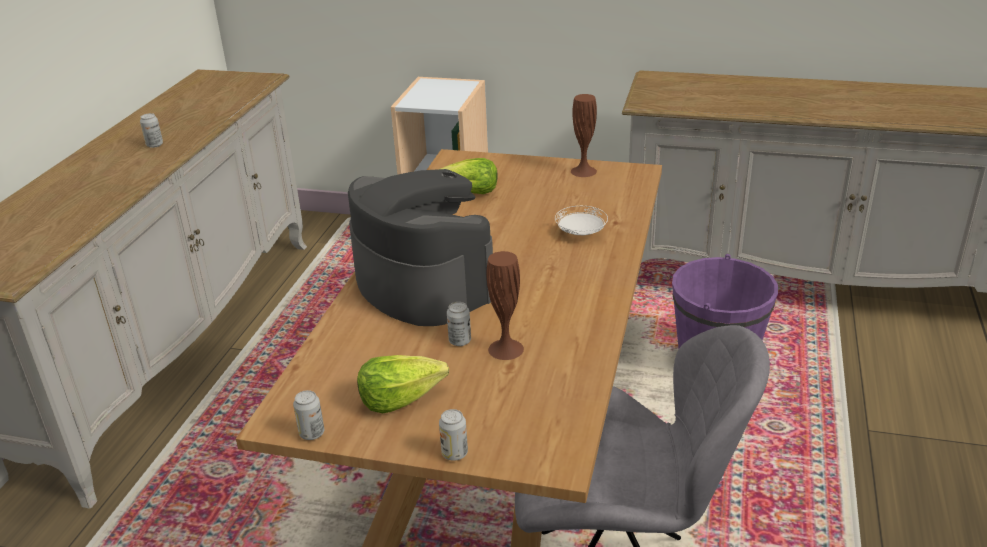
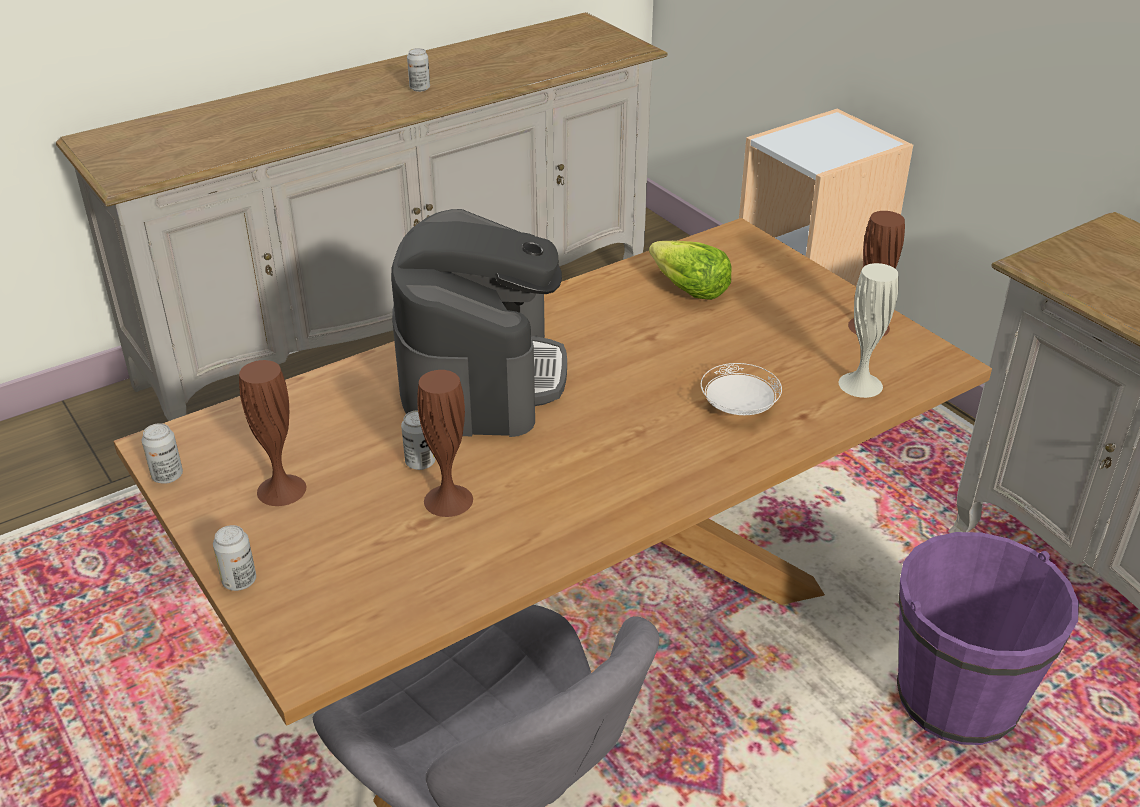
camera: 40 degrees right, 5 degrees up
lettuce [357,355,449,414] -> brown vase [239,360,306,506]
none -> white vase [838,263,899,398]

